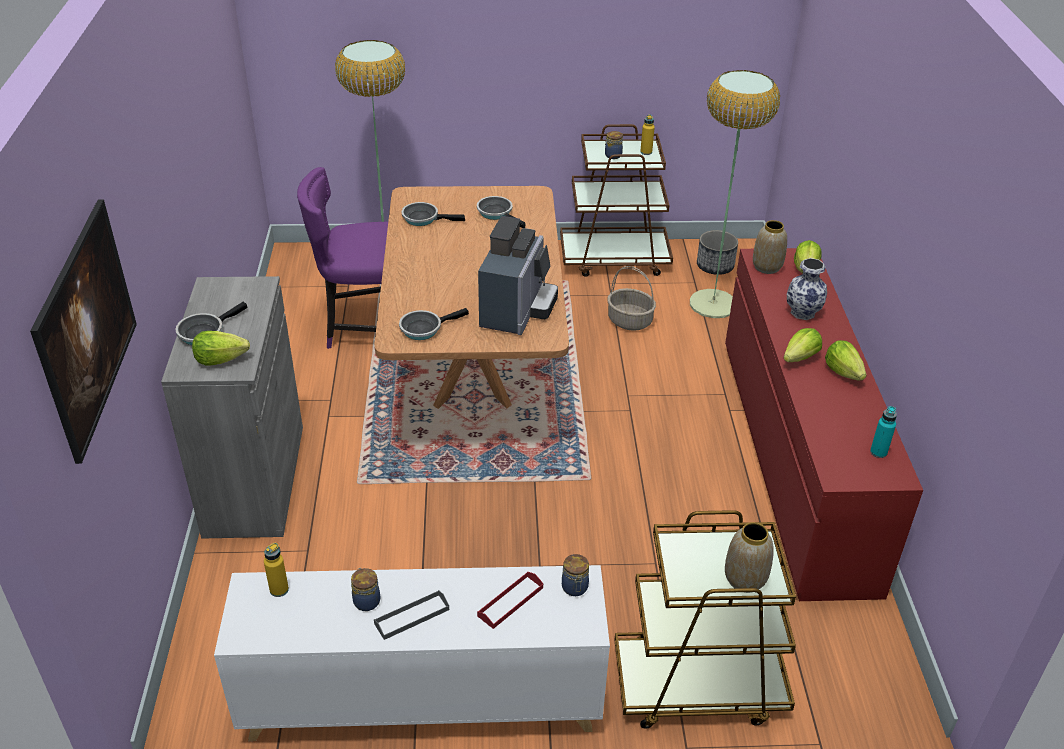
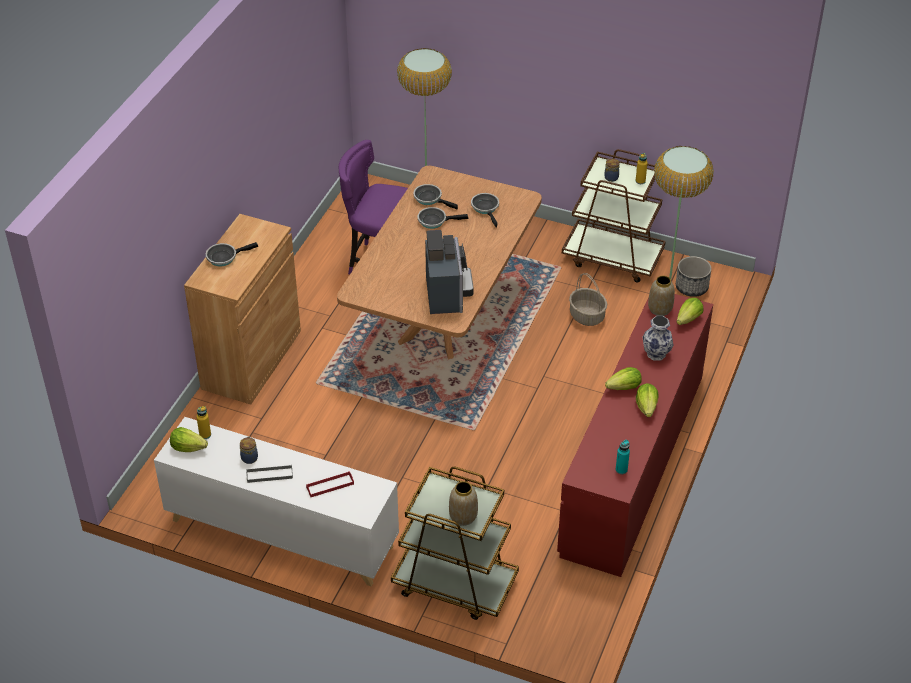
camera: 25 degrees right, 5 degrees up
picture [30,199,137,464] -> none
grey cabinet [161,276,303,539] -> brown cabinet [184,214,301,404]
lettuce [192,331,250,366] -> lettuce moved to [170,427,208,452]
frying pan [399,308,469,340] -> frying pan moved to [418,207,468,229]
coffee machine [478,216,558,335] -> coffee machine turned 45 degrees counterclockwise [425,230,474,314]
jar [562,554,589,596] -> none

